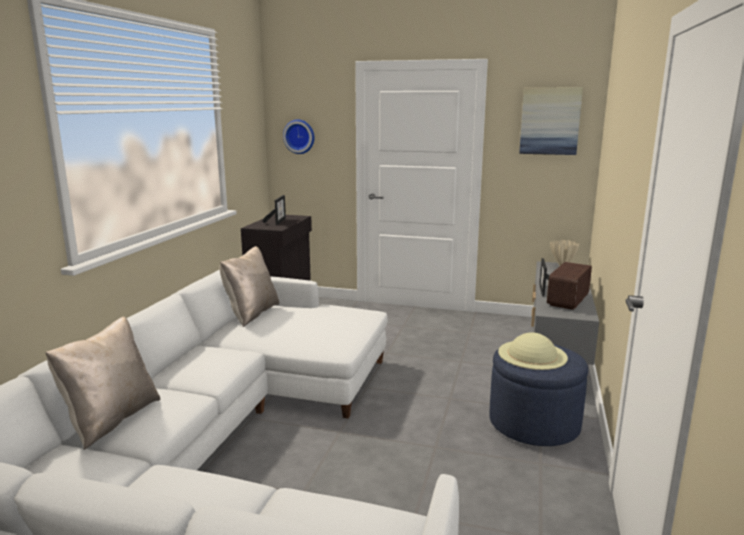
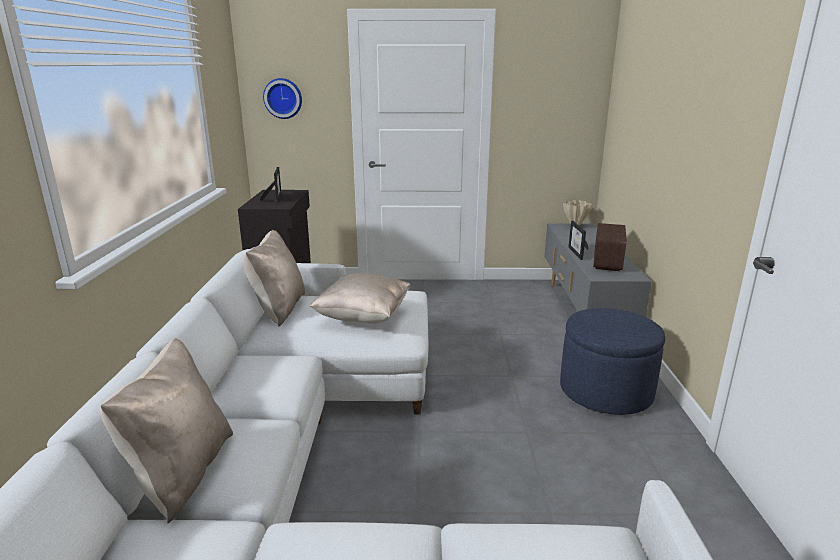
camera: 15 degrees left, 5 degrees up
beige hat [498,332,568,370] -> none
picture [519,87,583,155] -> none
none -> beige pillow [309,273,411,324]

